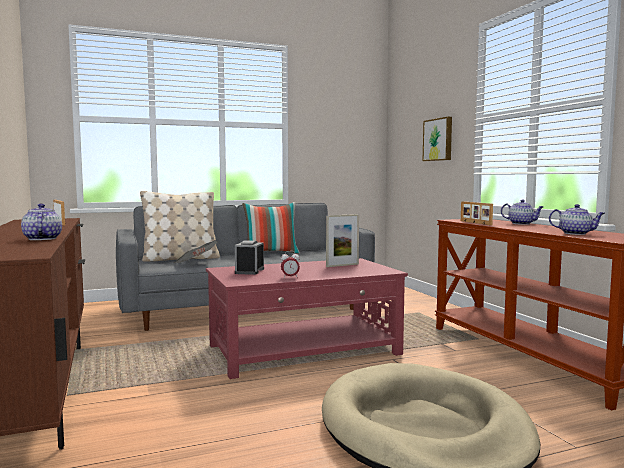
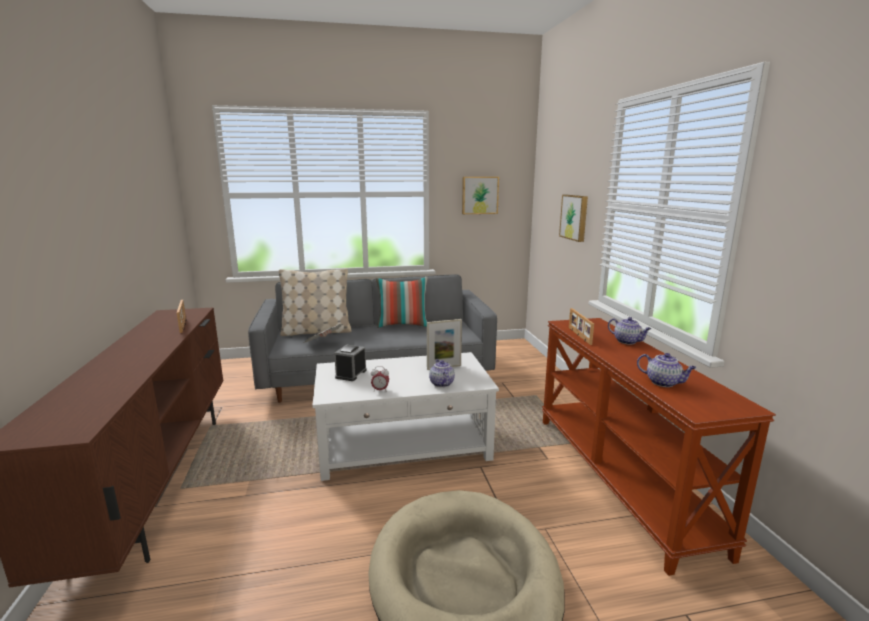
camera: 10 degrees right, 10 degrees up
teapot [21,203,62,240] -> teapot moved to [429,359,455,387]
red coffee table [206,258,408,379] -> white coffee table [312,352,499,481]
none -> picture [462,177,499,214]

